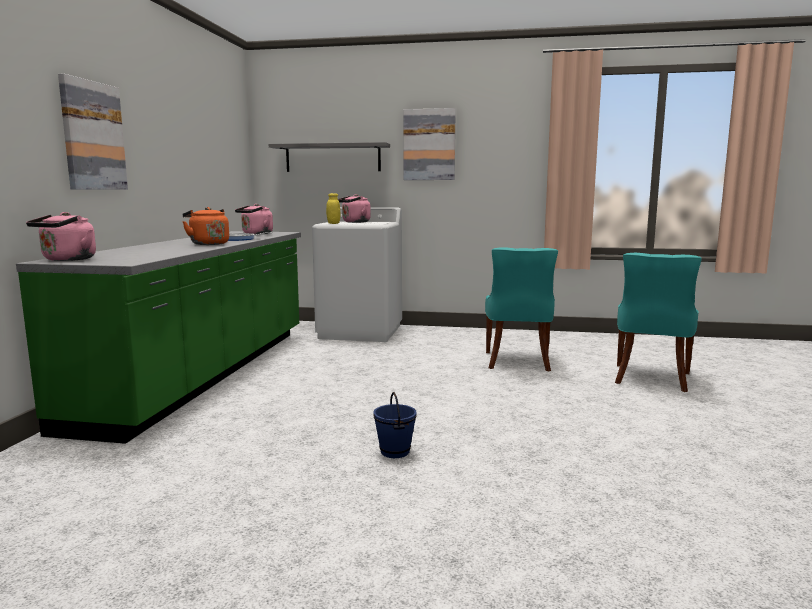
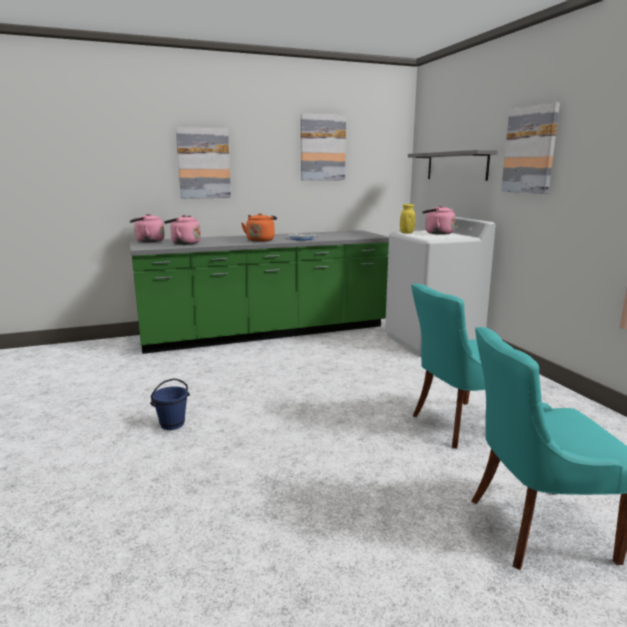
camera: 60 degrees right, 5 degrees up
pink kettle [235,204,273,234] -> pink kettle moved to [164,215,201,245]
none -> picture [301,113,346,180]

